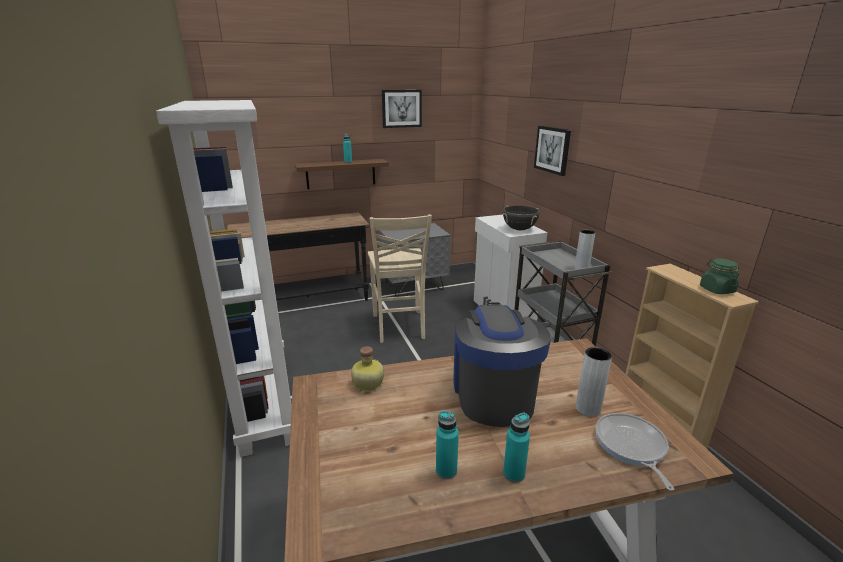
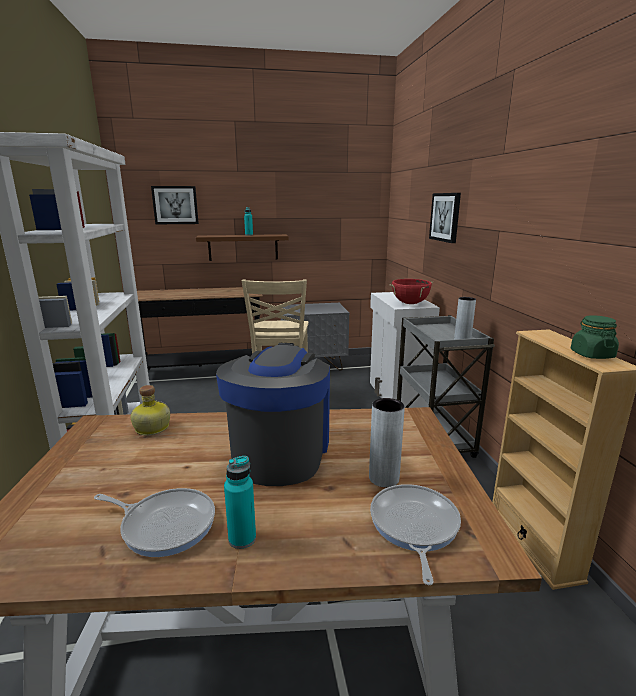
camera: 10 degrees right, 5 degrees down
picture [382,90,422,128] -> picture moved to [151,186,199,224]
turquoise bottle [436,411,459,479] -> frying pan [94,488,215,557]
black cooking pot [503,205,540,230] -> red cooking pot [390,279,433,304]

